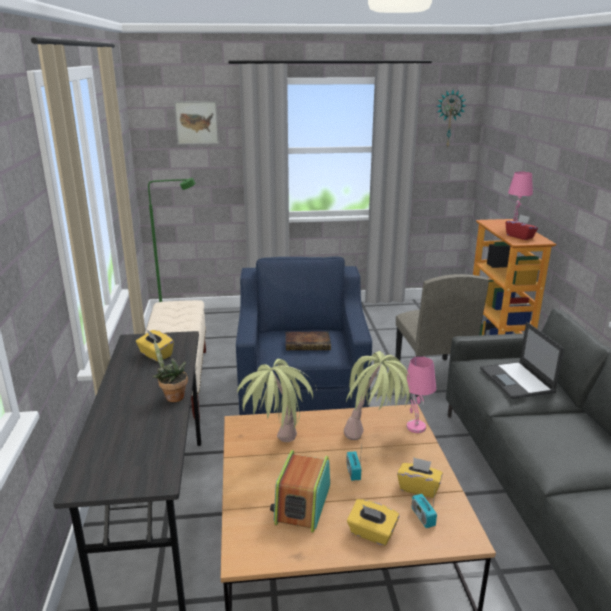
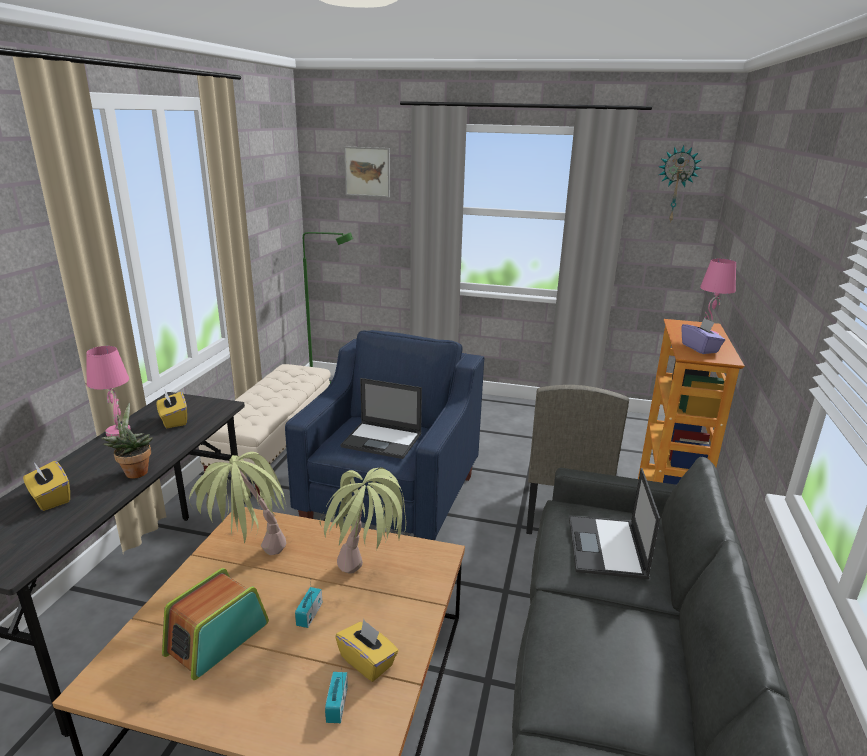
camera: 20 degrees right, 0 degrees up
book [286,332,331,350] -> laptop [340,378,422,459]
yellow tissue box [347,499,399,546] -> yellow tissue box moved to [23,461,70,511]
pink table lamp [407,356,436,433] -> pink table lamp moved to [87,346,131,437]
red tissue box [506,215,538,240] -> purple tissue box [682,318,725,354]

